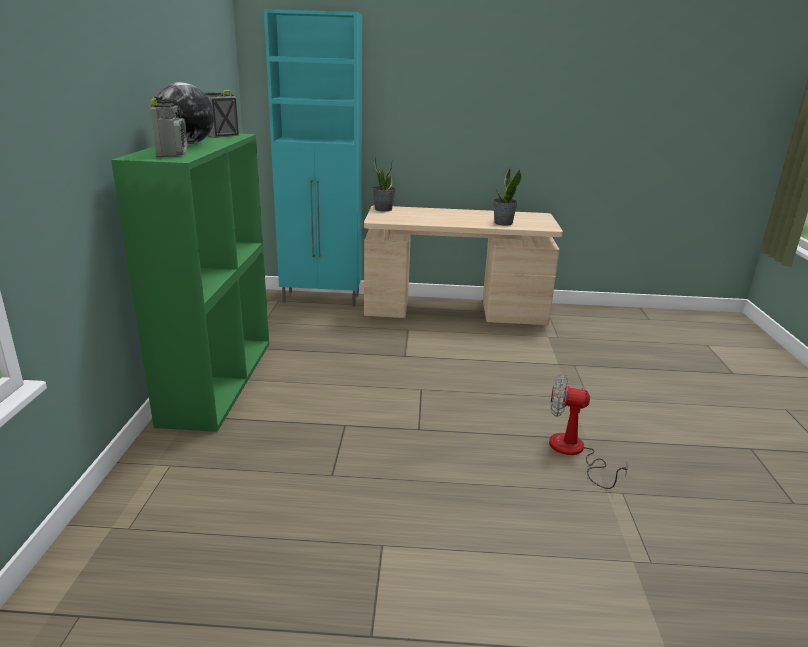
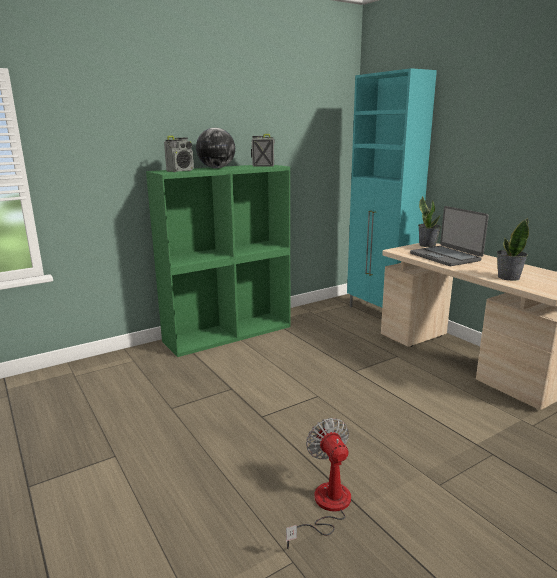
camera: 55 degrees right, 5 degrees down
none -> laptop [410,206,489,266]

